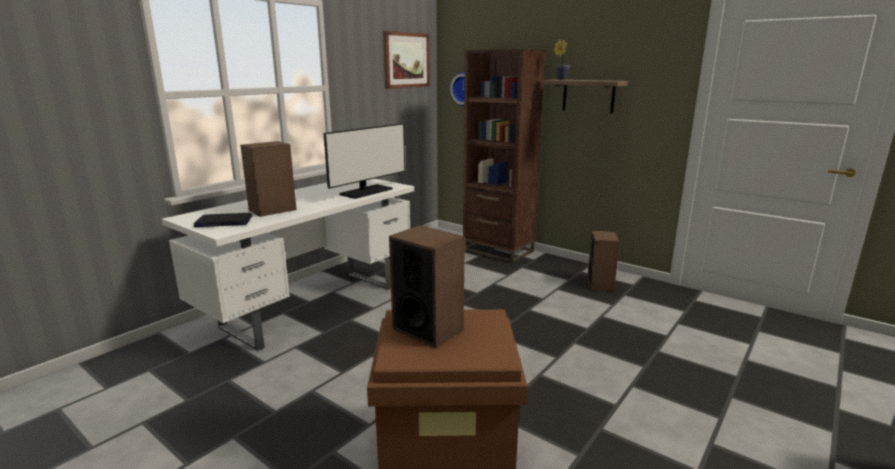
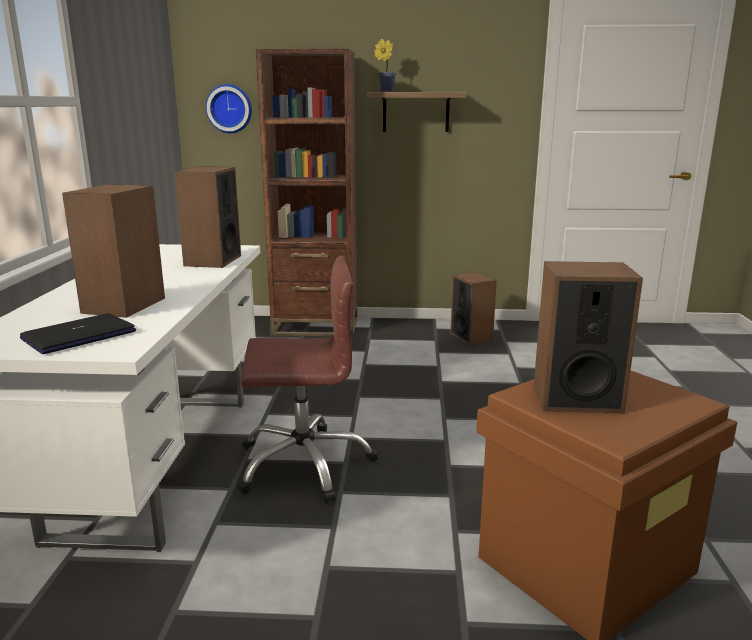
camera: 35 degrees left, 0 degrees up
monitor [324,123,405,199] -> speaker [174,166,241,268]
picture [383,31,430,89] -> none
none -> brown office chair [237,256,378,503]

